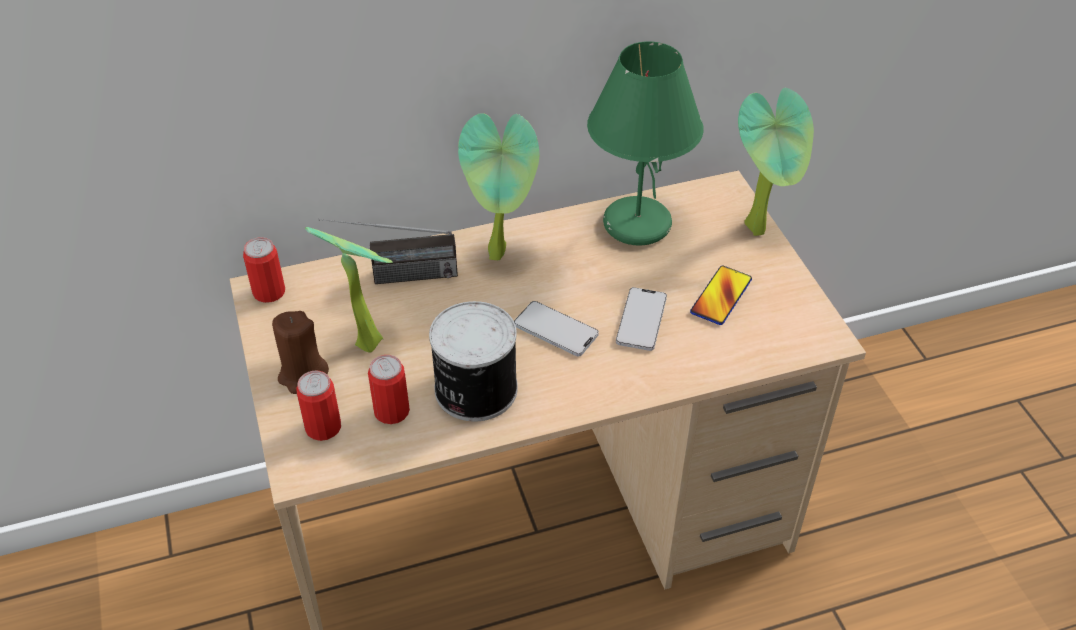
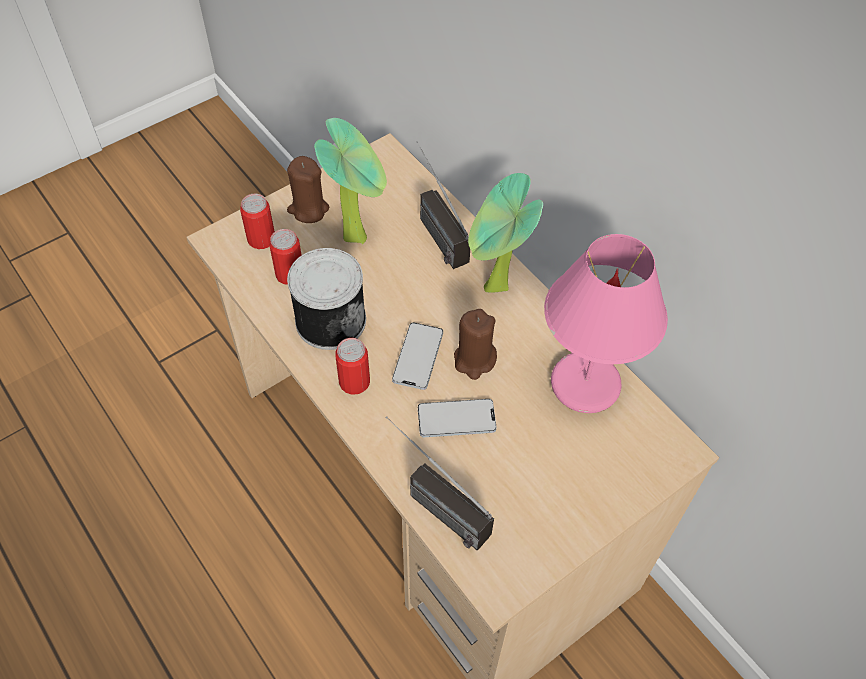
camera: 70 degrees right, 10 degrees up
can [243,237,285,303] -> can moved to [336,338,370,395]
green table lamp [587,41,704,246] -> pink table lamp [544,234,668,413]
phone [690,266,752,325] -> none
potted plant [738,88,814,236] -> none
none -> radio [386,417,494,551]
none -> brown candle [454,309,497,380]

